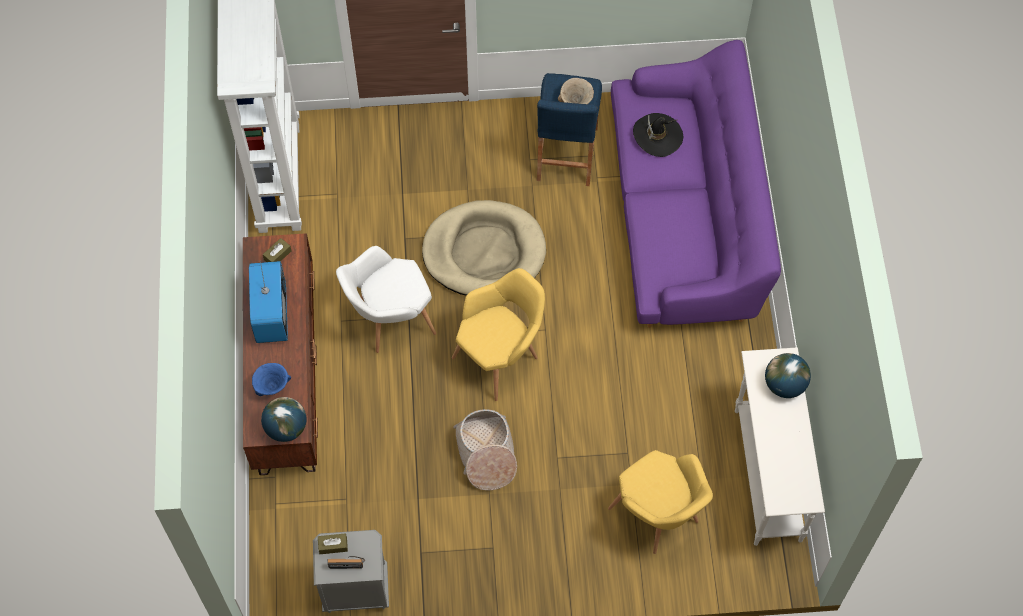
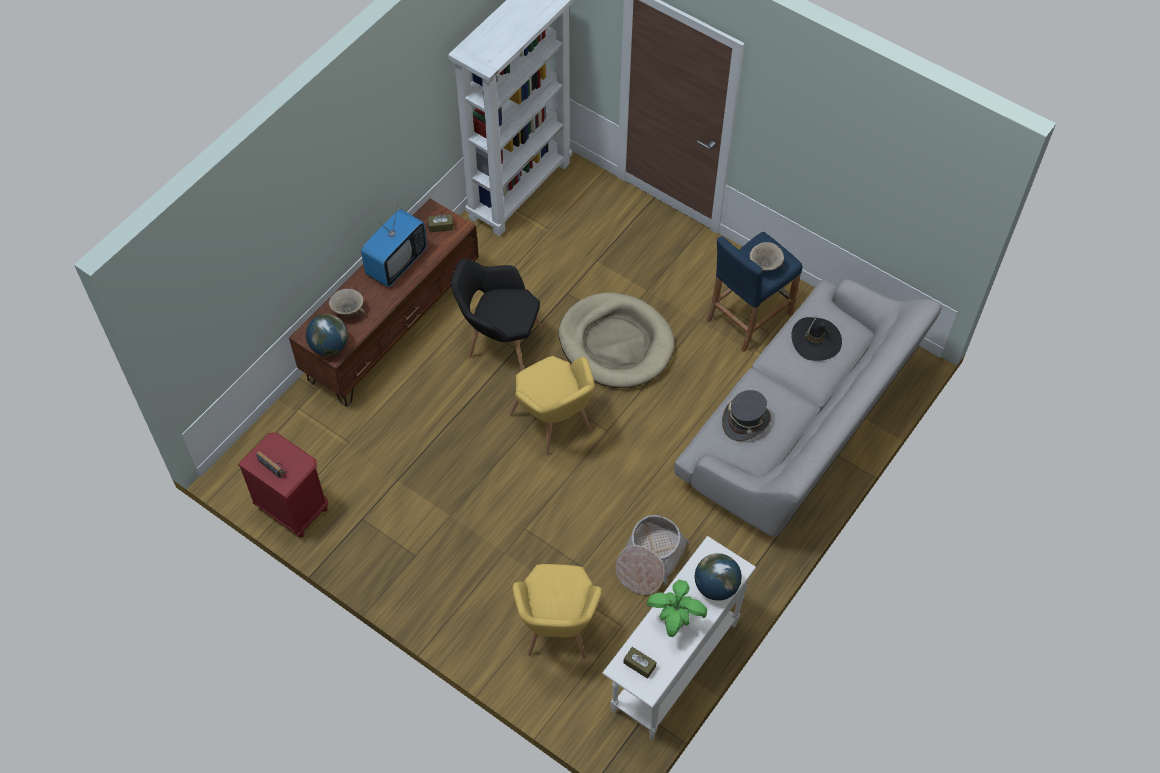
camera: 40 degrees right, 5 degrees down
blue bowl [252,363,291,396] -> beige bowl [329,289,365,317]
grey nightstand [313,530,389,613] -> red nightstand [238,432,328,537]
brown tissue box [318,533,348,554] -> brown tissue box moved to [623,647,656,679]
white armchair [336,246,436,353] -> black armchair [451,259,542,371]
yellow armchair [452,268,545,401] -> yellow armchair turned 60 degrees clockwise [510,356,595,455]
basket [454,409,517,490] -> basket moved to [616,515,690,595]
purple sofa [611,40,781,328] -> grey sofa [674,279,942,538]
none -> potted plant [647,580,707,637]
none -> grey hat [722,390,771,441]

